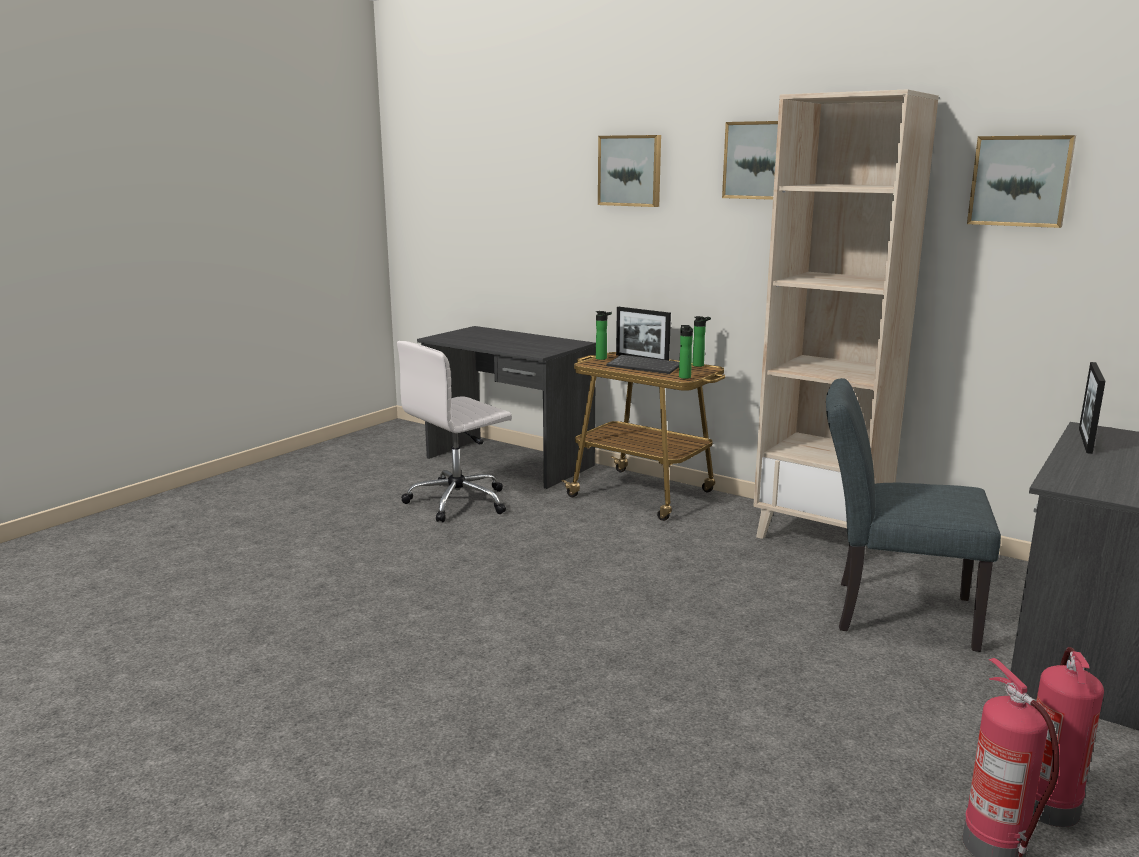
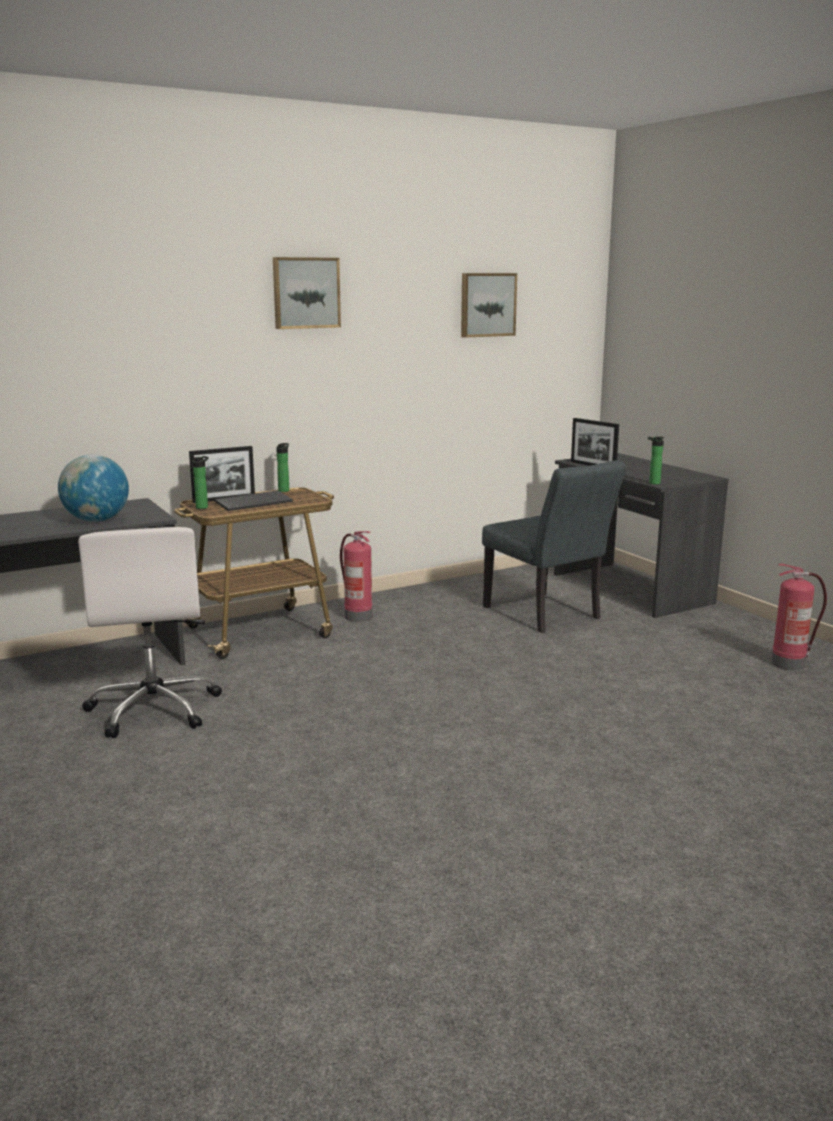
camera: 65 degrees left, 0 degrees up
picture [598,135,661,207] -> none
bottle [679,325,693,379] -> bottle moved to [648,436,664,485]
beige bookcase [753,89,939,539] -> none
grey chair [826,378,1001,652] -> grey chair turned 75 degrees counterclockwise [482,460,626,633]
fire extinguisher [1032,647,1104,827] -> fire extinguisher moved to [340,531,373,622]
none -> globe [58,455,129,522]

